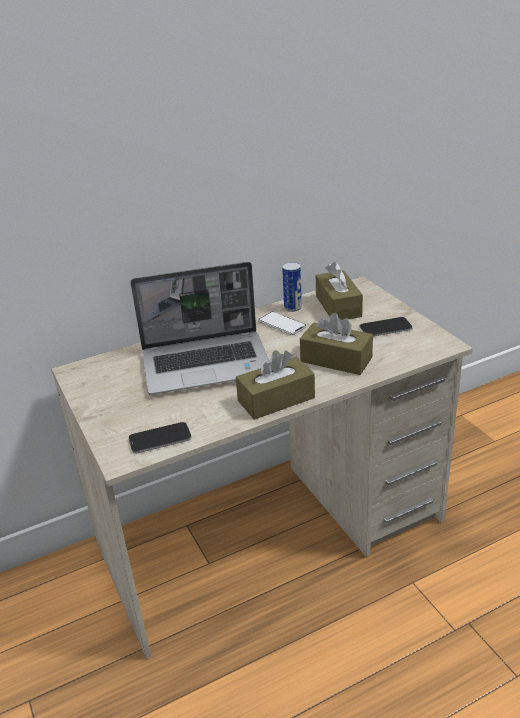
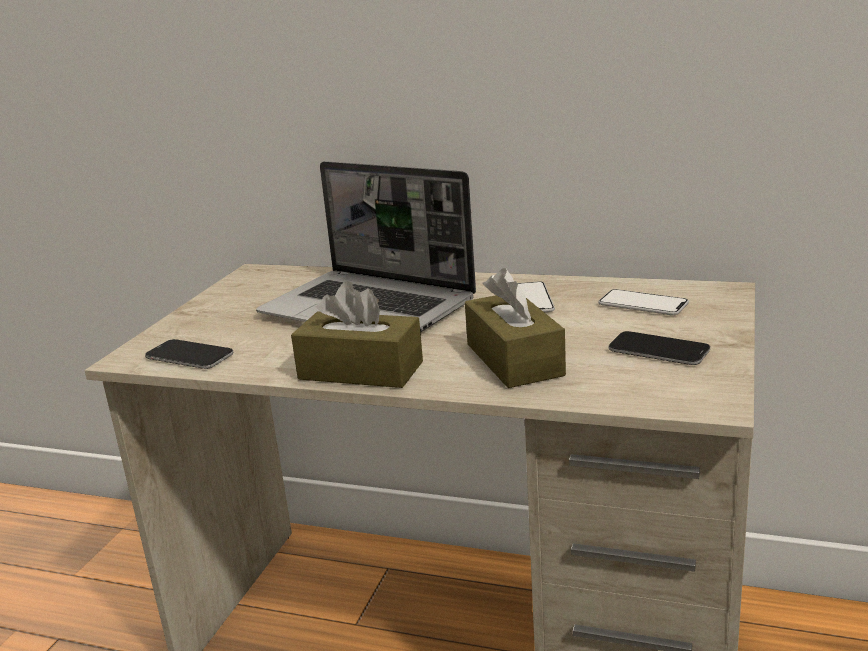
camera: 45 degrees right, 10 degrees down
can [282,262,302,312] -> none
brown tissue box [316,262,363,320] -> phone [598,289,689,316]

